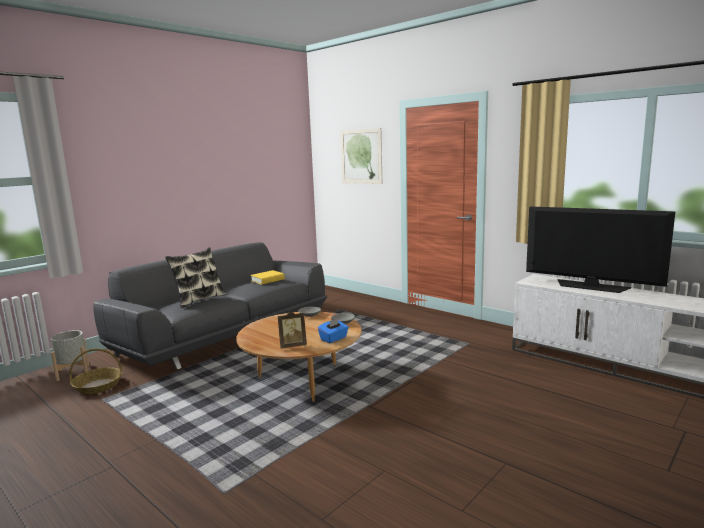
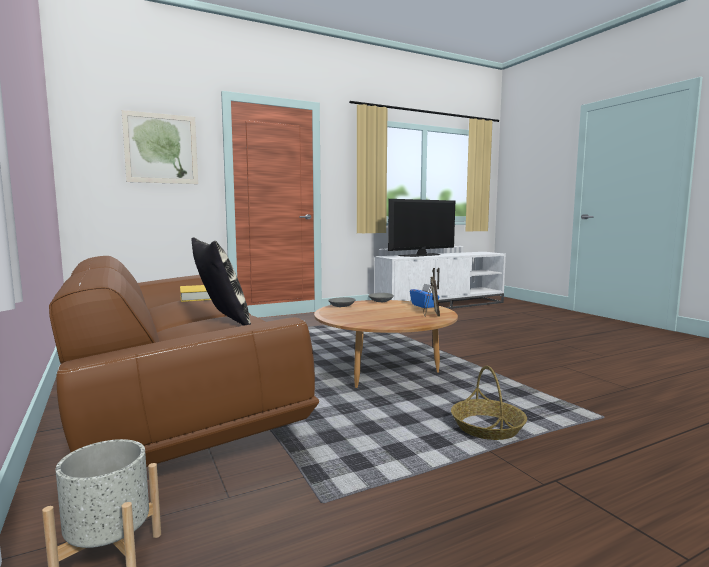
camera: 70 degrees left, 5 degrees down
basket [69,349,122,394] -> basket moved to [451,366,527,440]
grey sofa [93,242,327,369] -> brown sofa [49,256,319,467]

